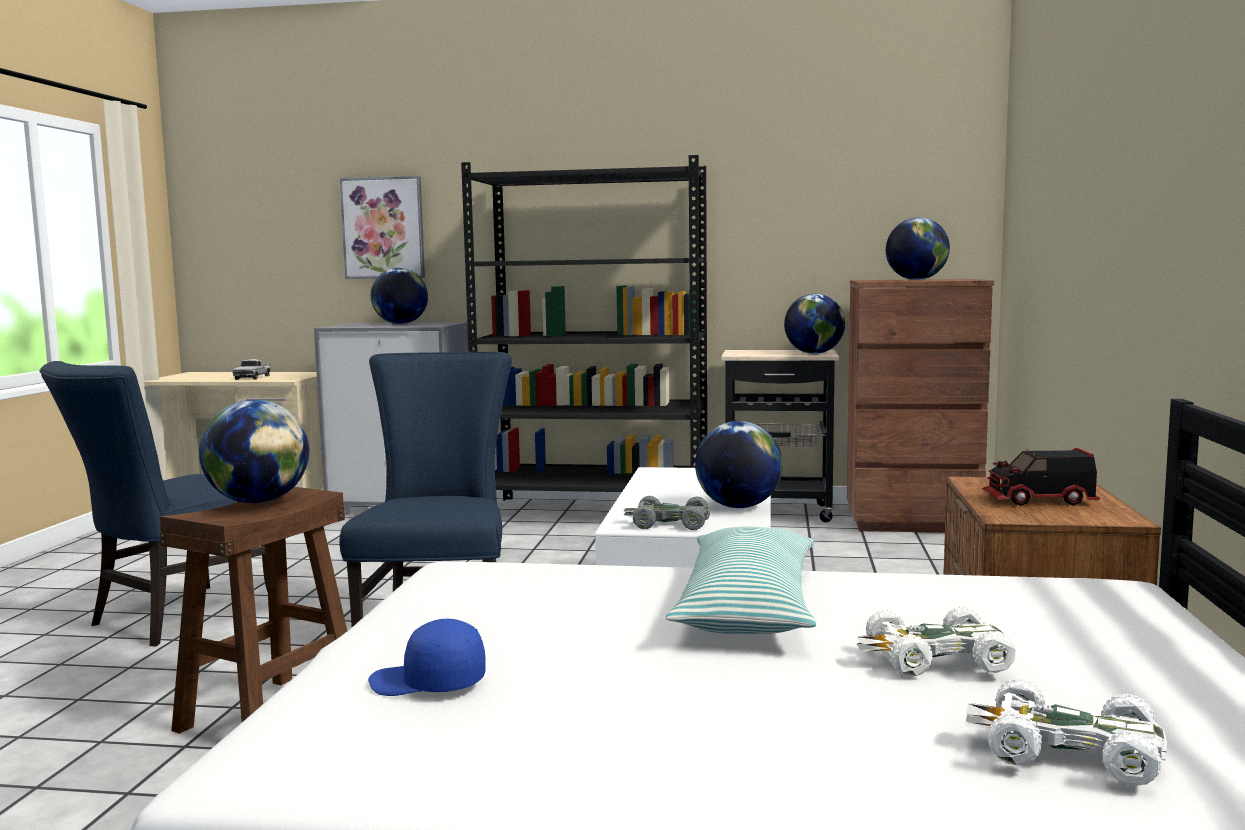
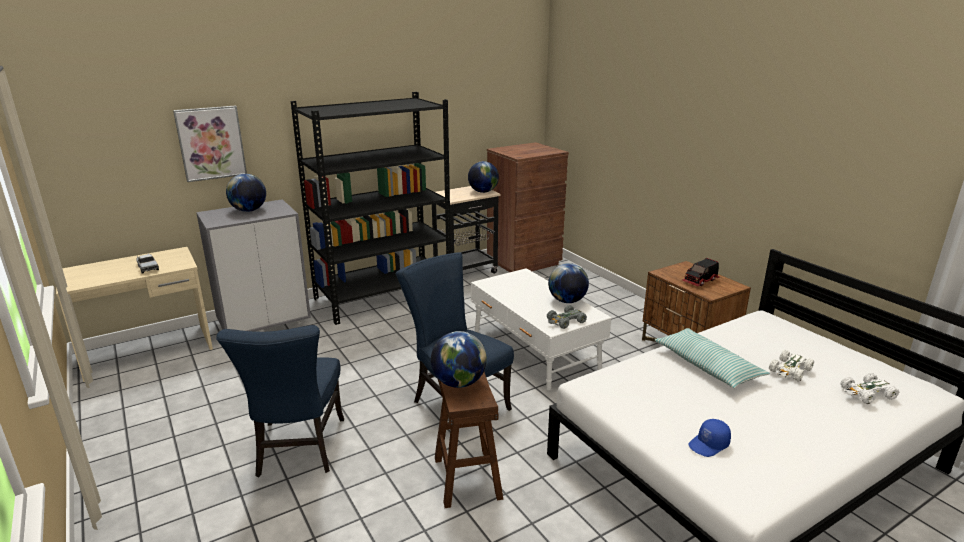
camera: 40 degrees left, 15 degrees up
globe [886,218,950,280] -> none

